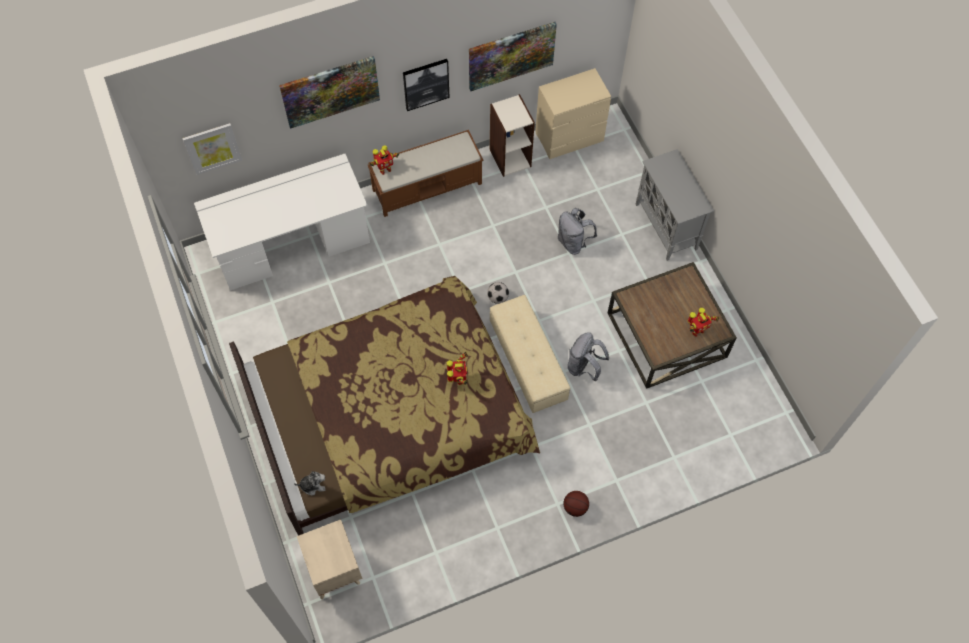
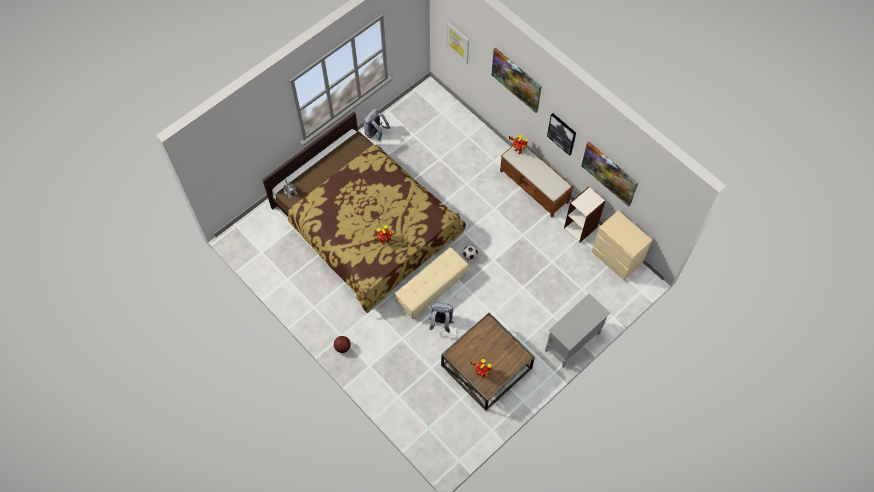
camera: 70 degrees right, 0 degrees up
white desk [194,154,370,291] -> none
beige nightstand [297,519,362,600] -> none
grey backpack [558,208,597,255] -> grey backpack moved to [363,109,390,141]

